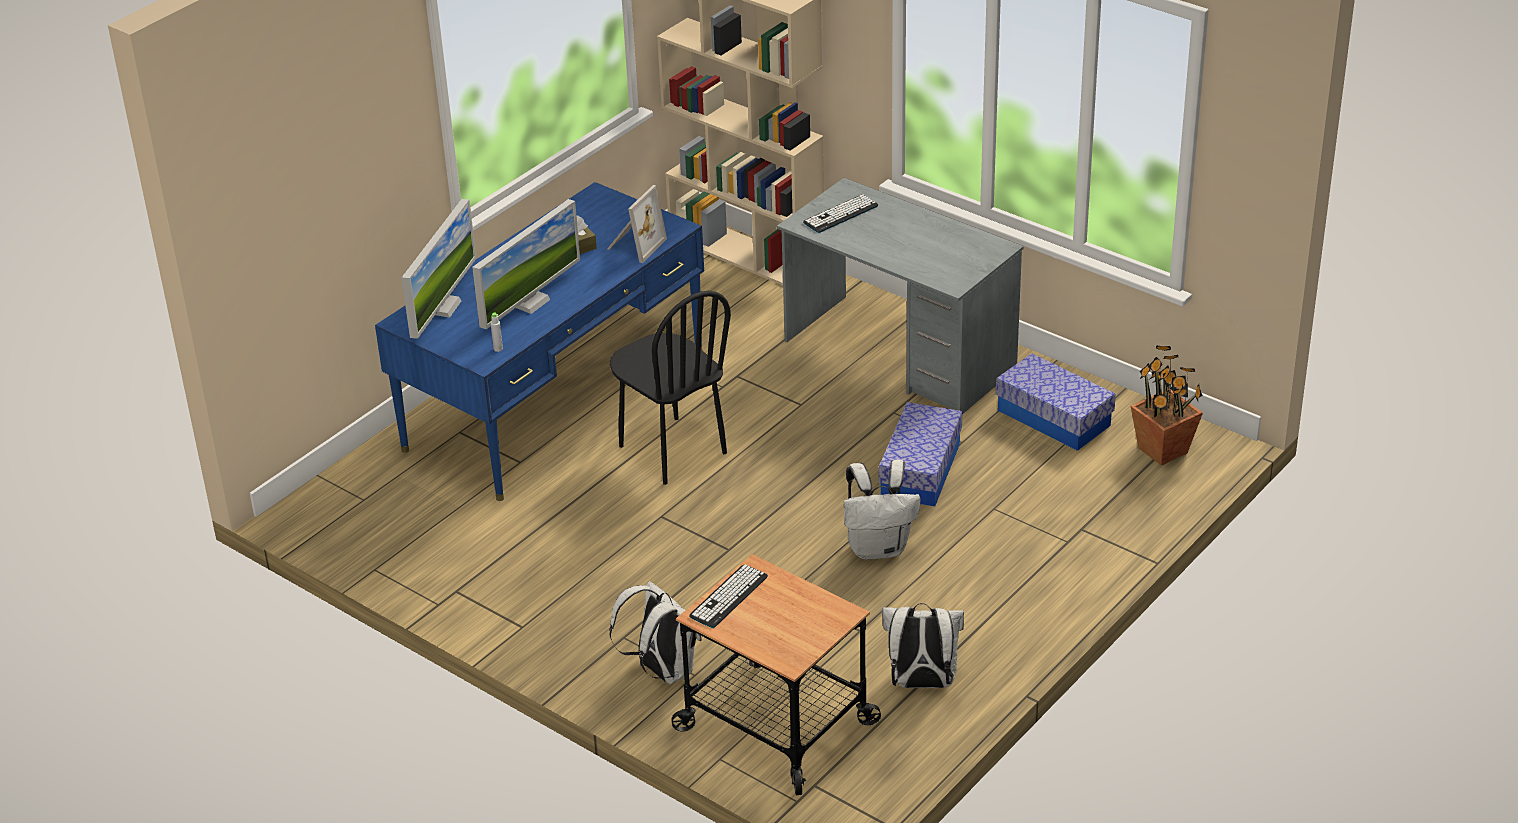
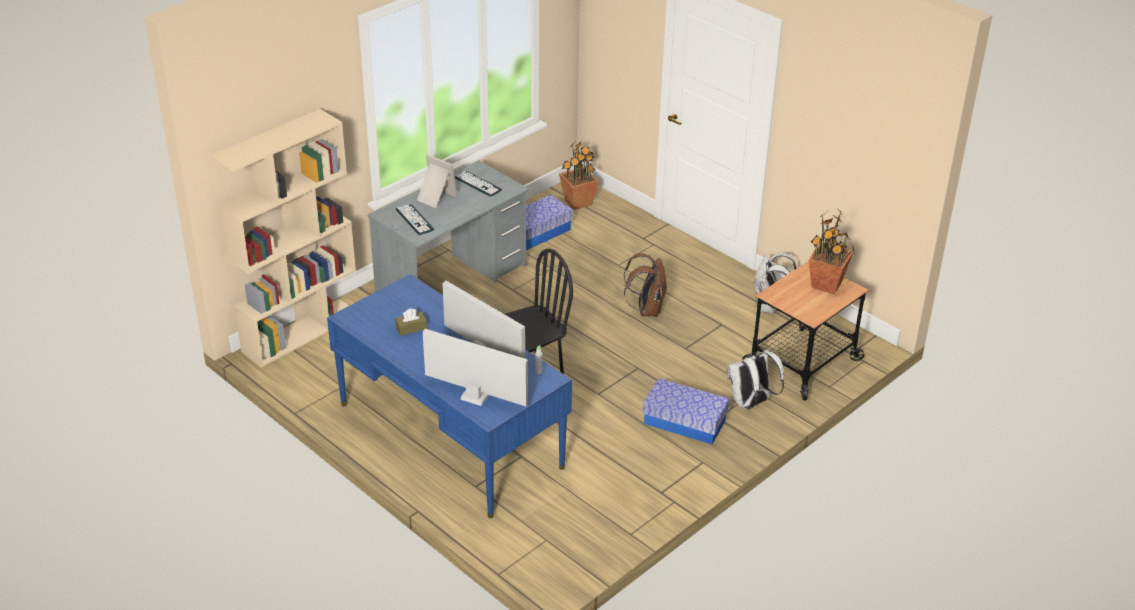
camera: 85 degrees left, 0 degrees up
picture frame [607,185,667,263] -> picture frame moved to [417,154,458,208]
keyboard [689,564,768,628] -> keyboard moved to [455,171,502,197]
white backpack [844,460,921,560] -> brown backpack [624,253,667,317]
storage box [879,402,962,506] -> storage box moved to [643,378,729,444]
none -> potted plant [809,208,855,294]

